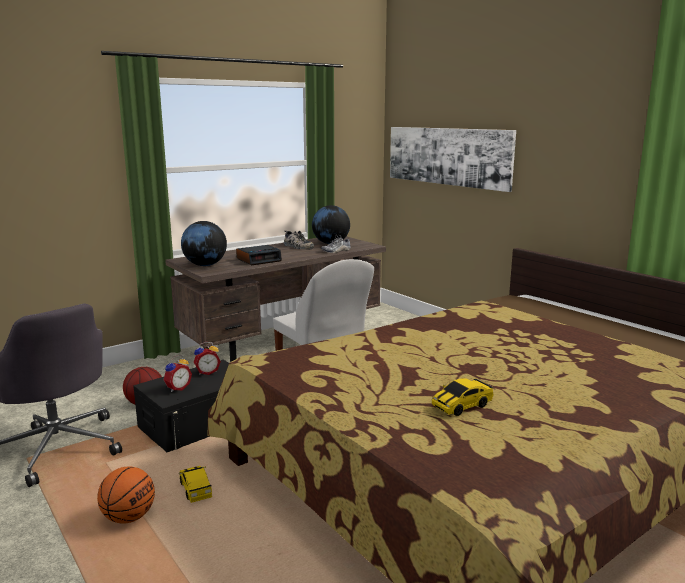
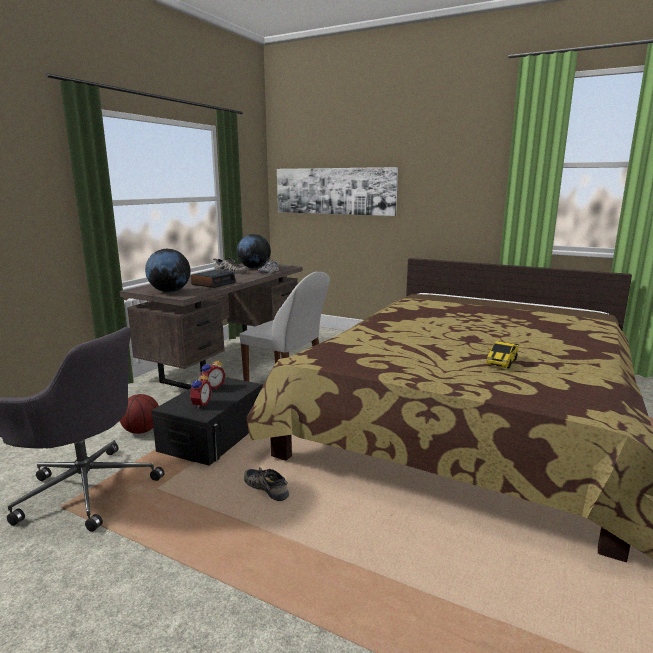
camera: 25 degrees left, 0 degrees up
basketball [97,466,155,524] -> none
toy car [179,466,212,503] -> shoe [244,467,289,501]

